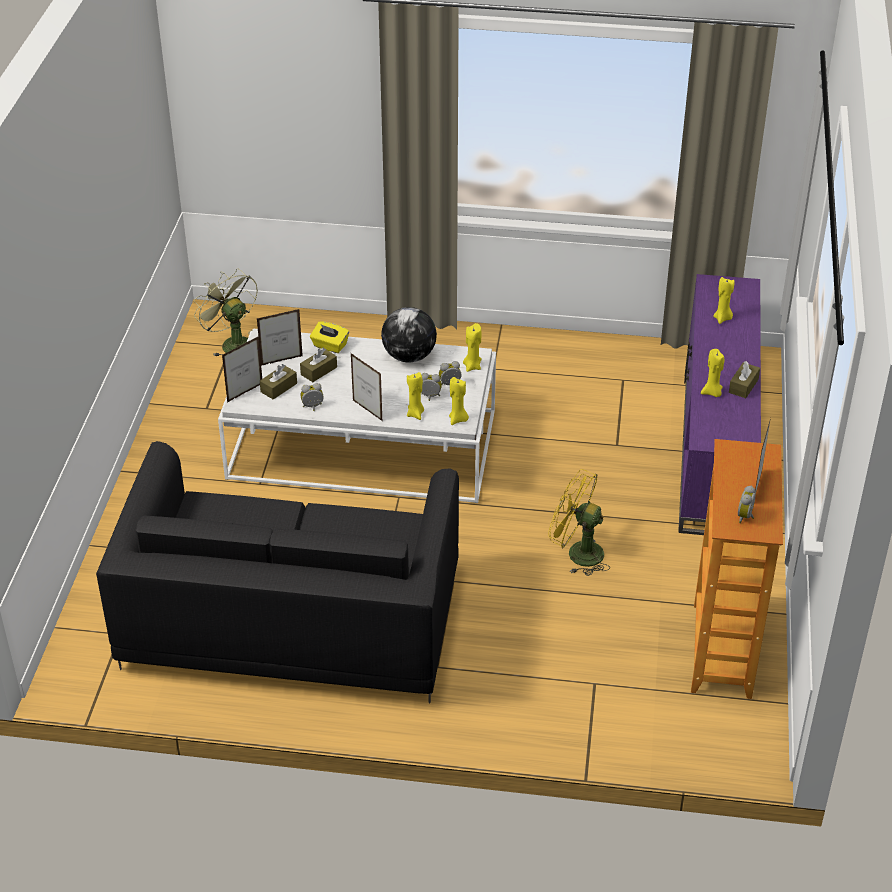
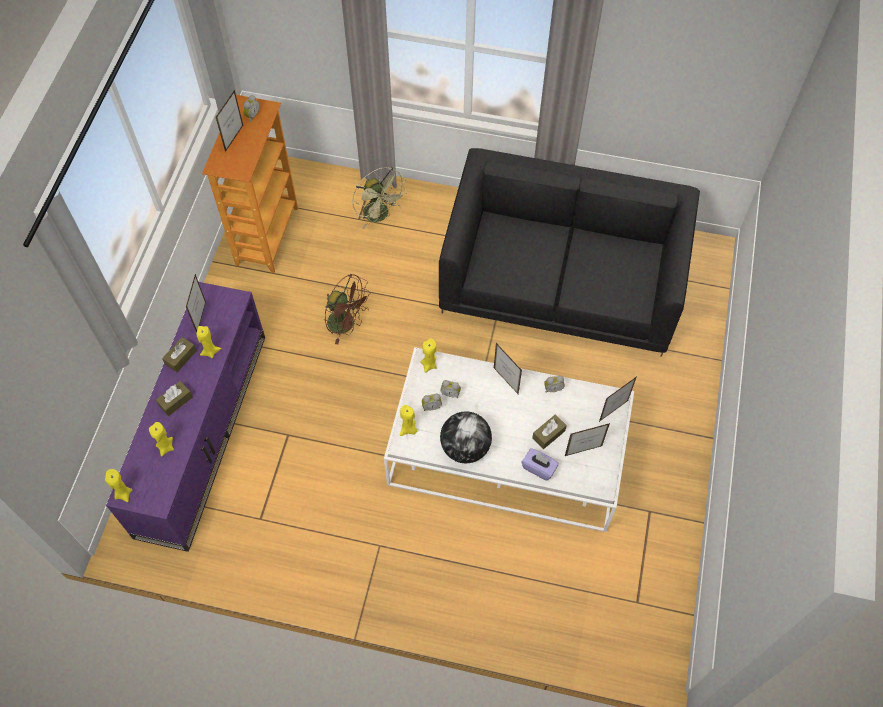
camera: 175 degrees left, 20 degrees up
green fan [194,268,258,356] -> green fan moved to [352,167,407,229]
brown tissue box [260,364,297,400] -> brown tissue box moved to [156,381,193,416]
yellow tissue box [310,322,349,353] -> purple tissue box [522,448,559,481]
yellow candle [407,372,424,420] -> yellow candle moved to [105,469,132,502]
yellow fan [548,469,610,576] -> brown fan [325,274,371,344]
none -> picture frame [186,274,206,333]

